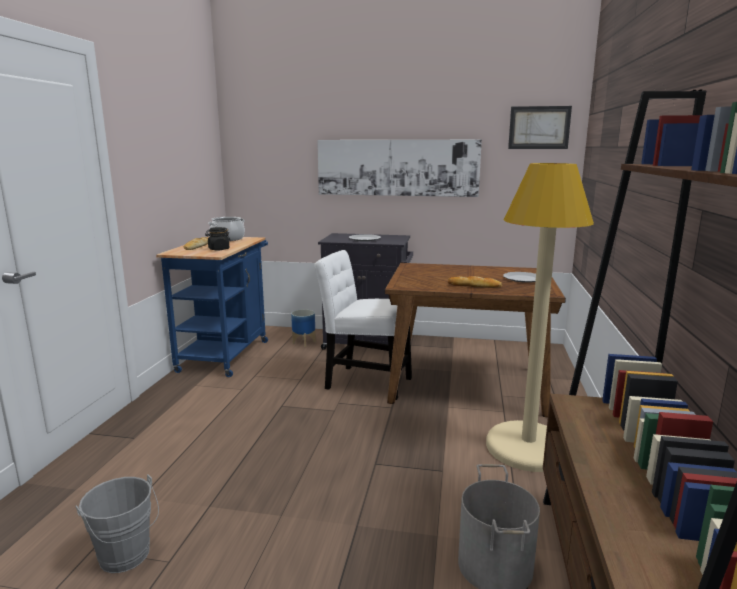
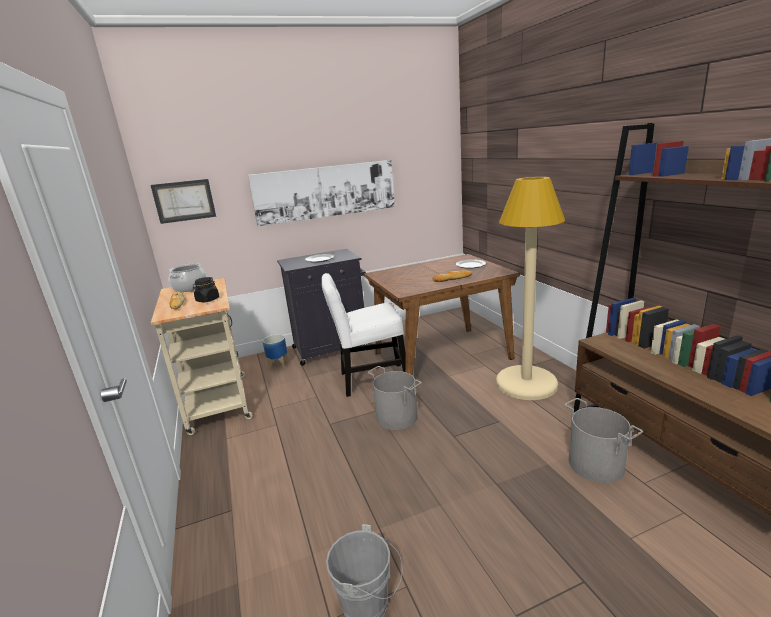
camera: 30 degrees left, 5 degrees up
blue cart [156,236,268,377] -> beige cart [151,278,253,435]
picture [508,106,572,149] -> picture moved to [151,179,216,224]
none -> grey bucket [367,366,422,430]

